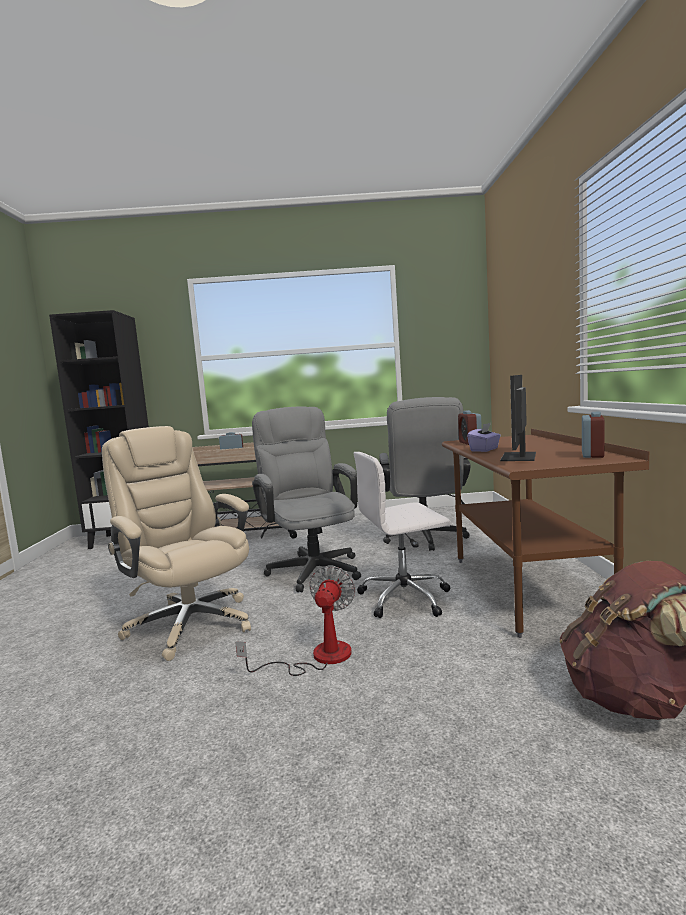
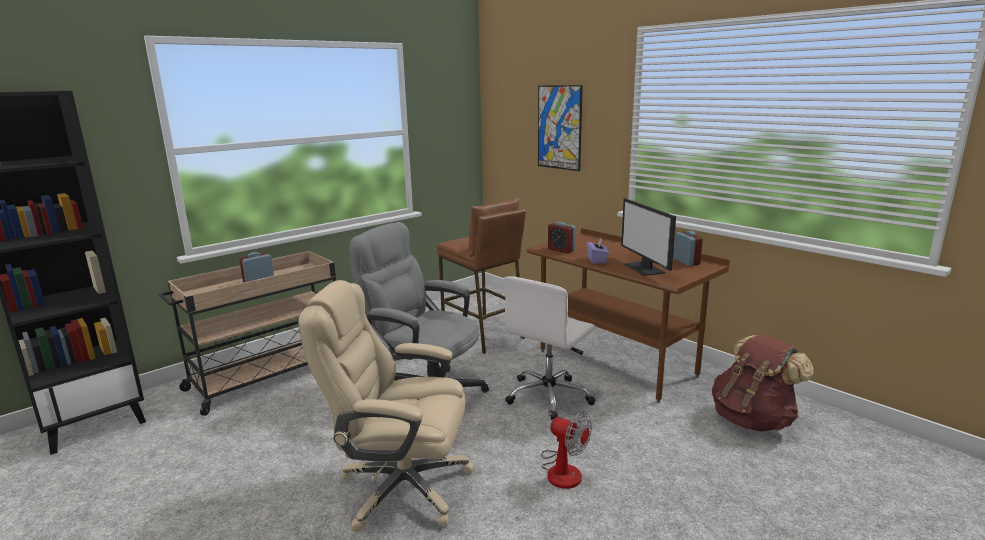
camera: 40 degrees left, 10 degrees up
fan [235,565,356,676] -> fan turned 150 degrees clockwise [541,403,592,489]
grey office chair [379,397,471,551] -> brown stool [437,198,526,354]
none -> picture [538,85,583,171]

